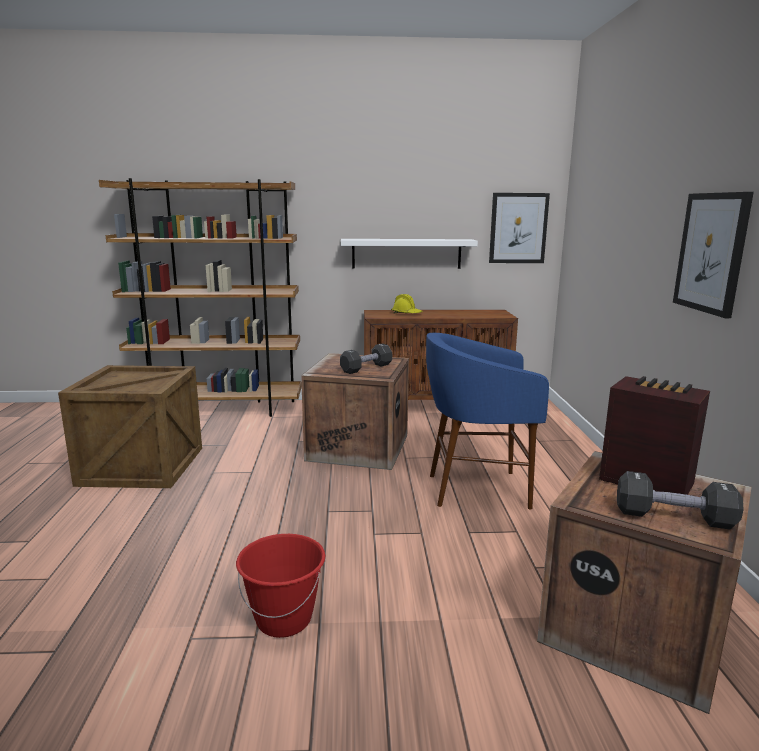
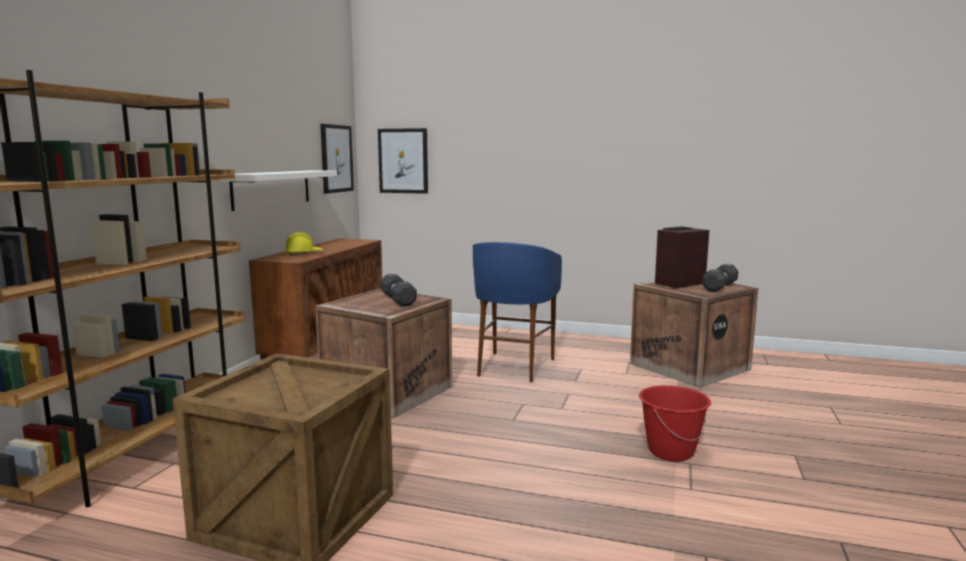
camera: 70 degrees left, 5 degrees down
picture [673,192,754,318] -> picture moved to [378,128,428,194]

